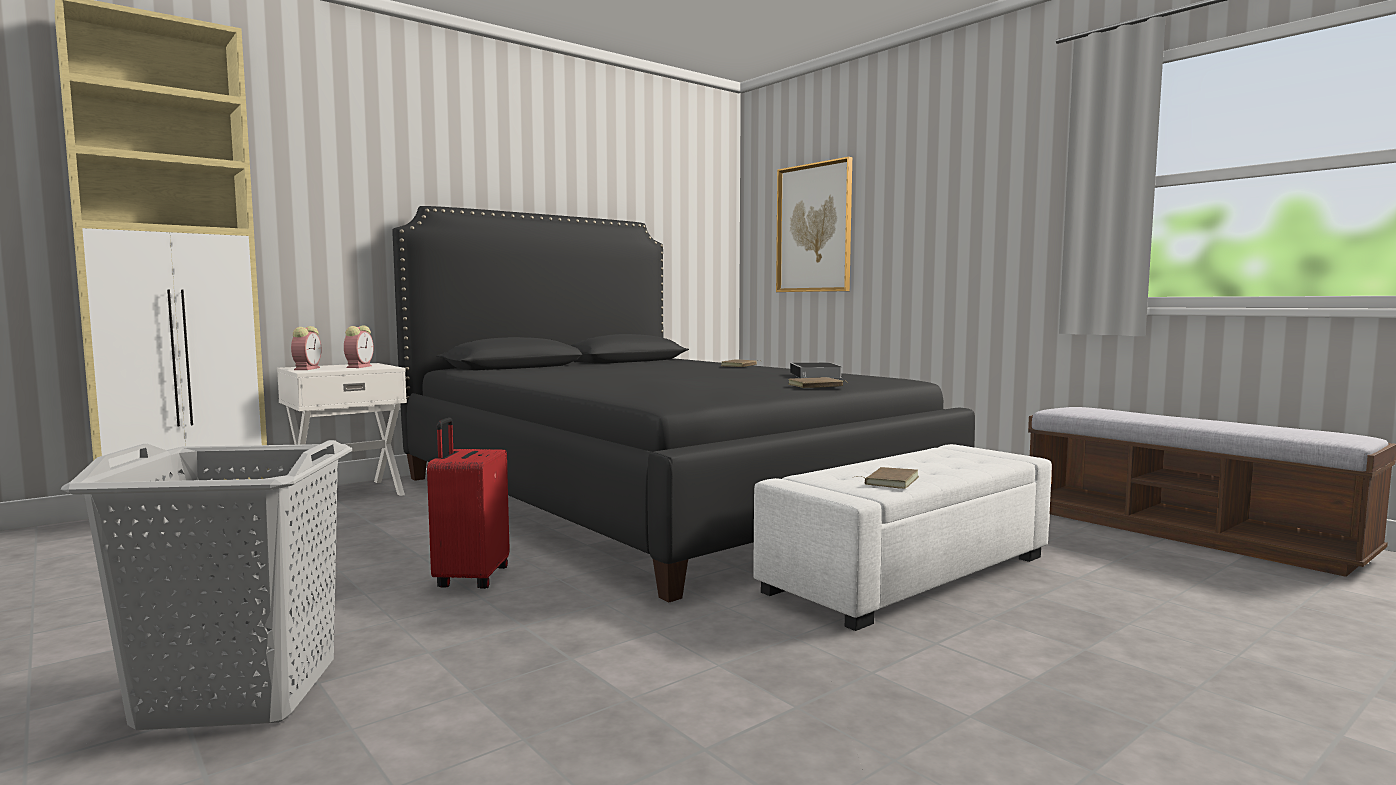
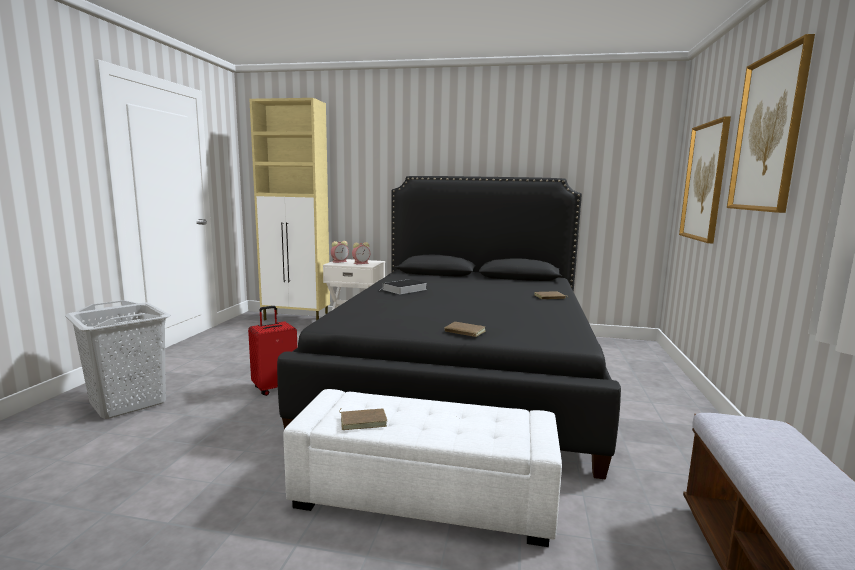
camera: 50 degrees right, 5 degrees up
book [790,363,842,378] -> book moved to [379,279,427,294]
none -> picture [727,34,815,213]

